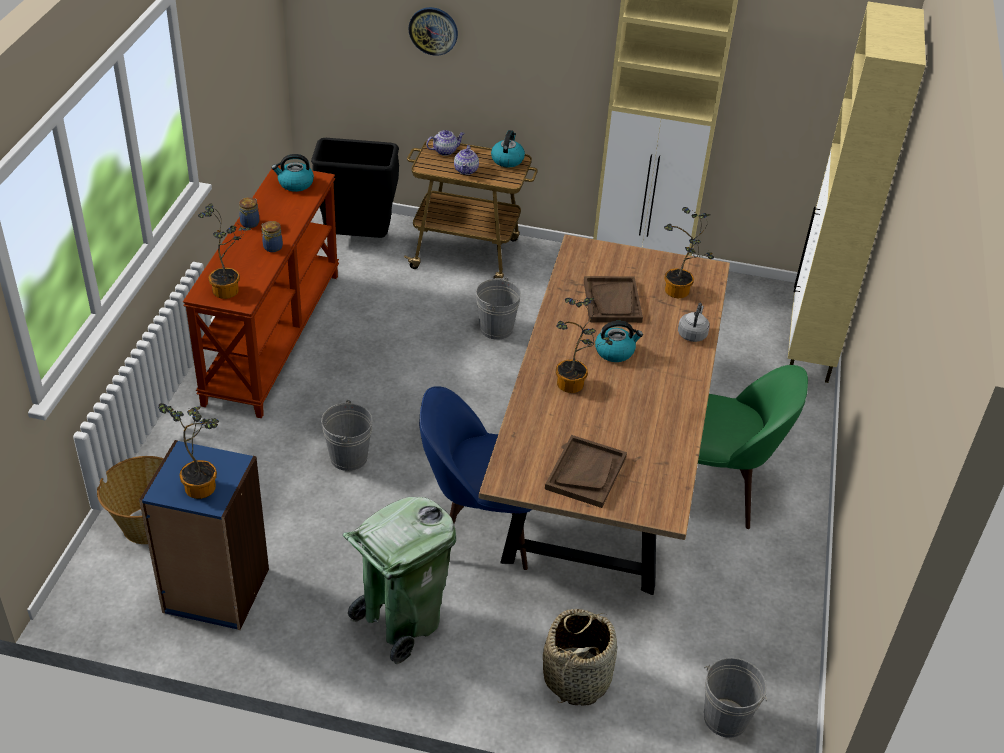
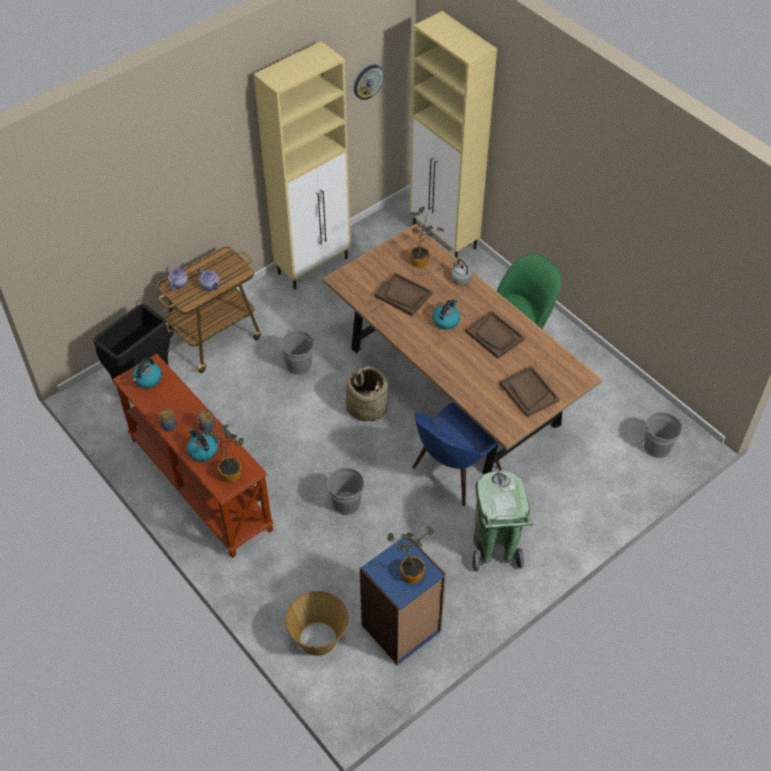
camera: 50 degrees left, 10 degrees up
wall clock [408,7,458,56] -> wall clock moved to [354,65,384,100]
kettle [491,130,525,167] -> kettle moved to [187,428,218,462]
basket [543,609,617,705] -> basket moved to [346,366,389,422]
potted plant [556,298,613,393] -> none
none -> brown tray [465,311,525,359]

